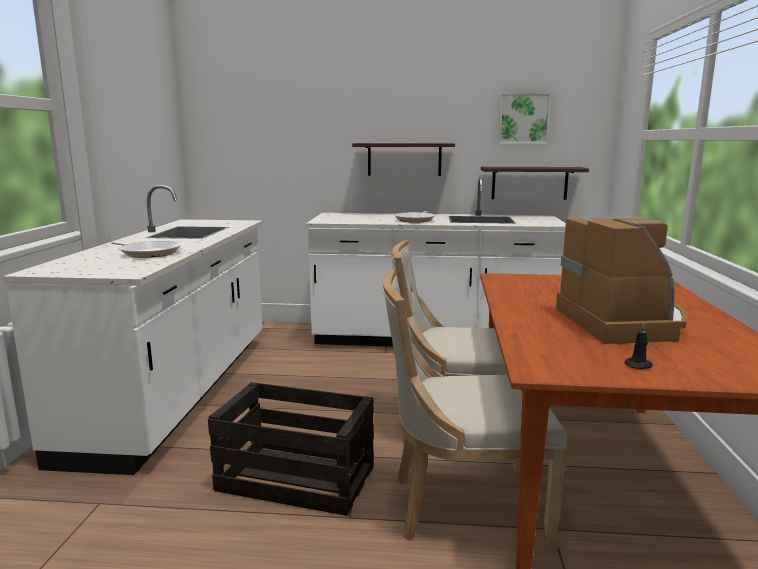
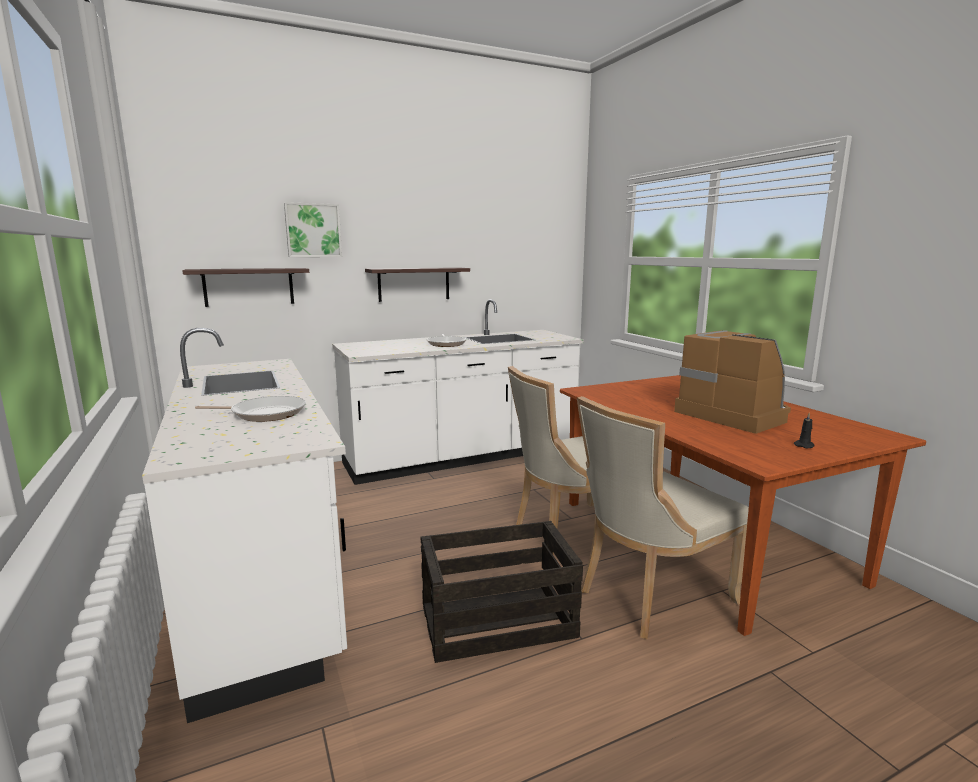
camera: 30 degrees left, 0 degrees up
shelf [481,167,589,200] -> shelf moved to [183,268,309,307]
picture [498,93,551,144] -> picture moved to [284,202,342,257]

